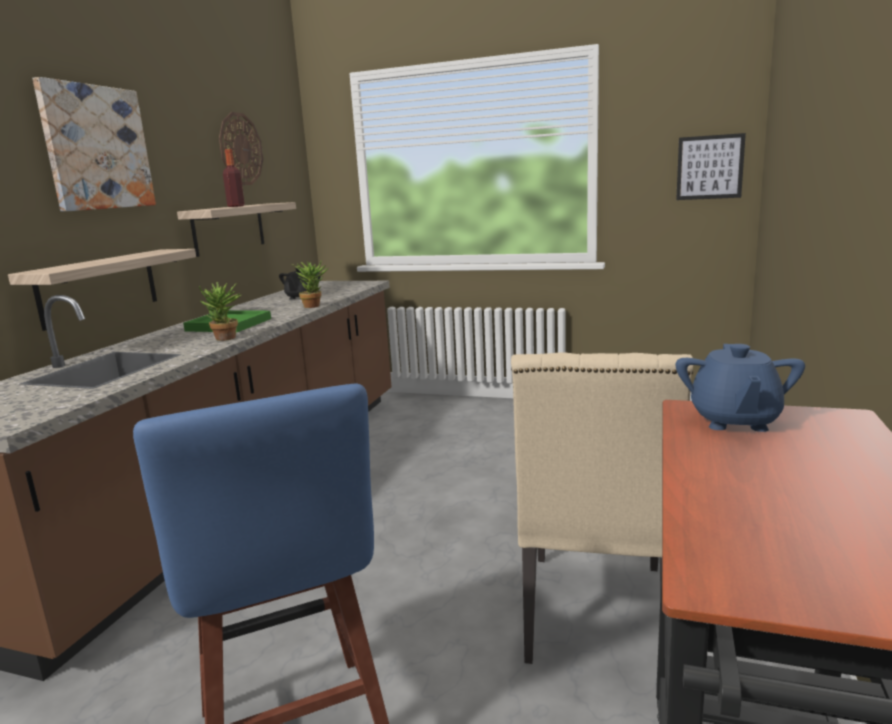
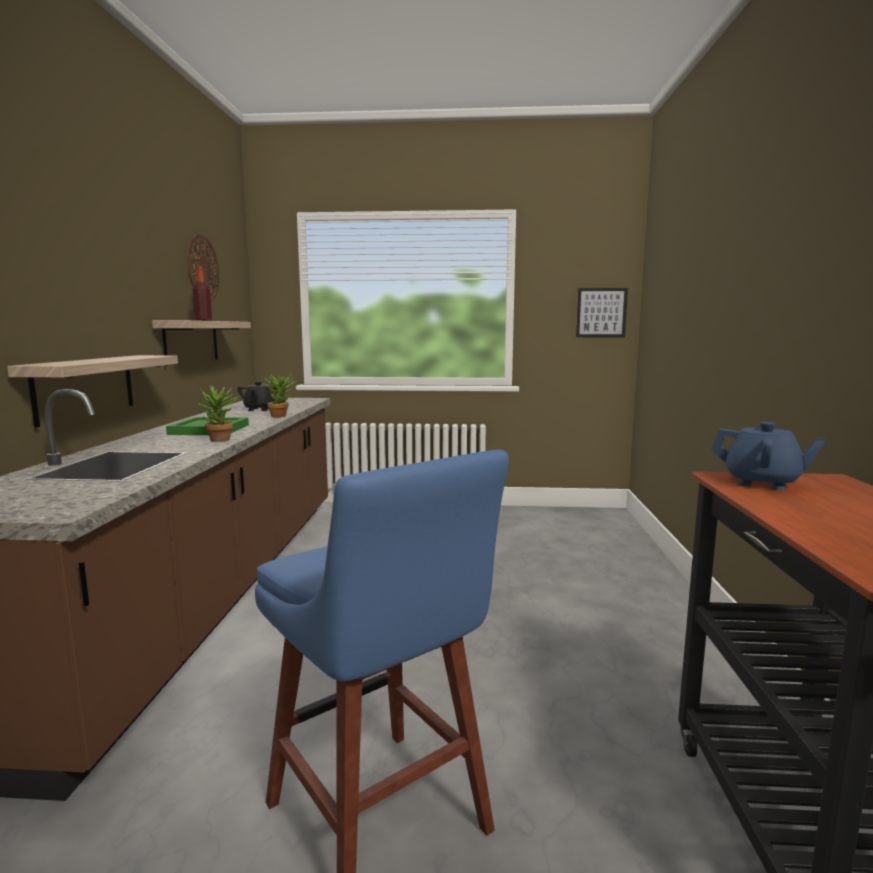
camera: 15 degrees left, 5 degrees down
picture [32,77,156,212] -> none
beige chair [511,353,693,664] -> none
blue teapot [676,344,805,432] -> blue teapot turned 60 degrees counterclockwise [711,422,827,490]

